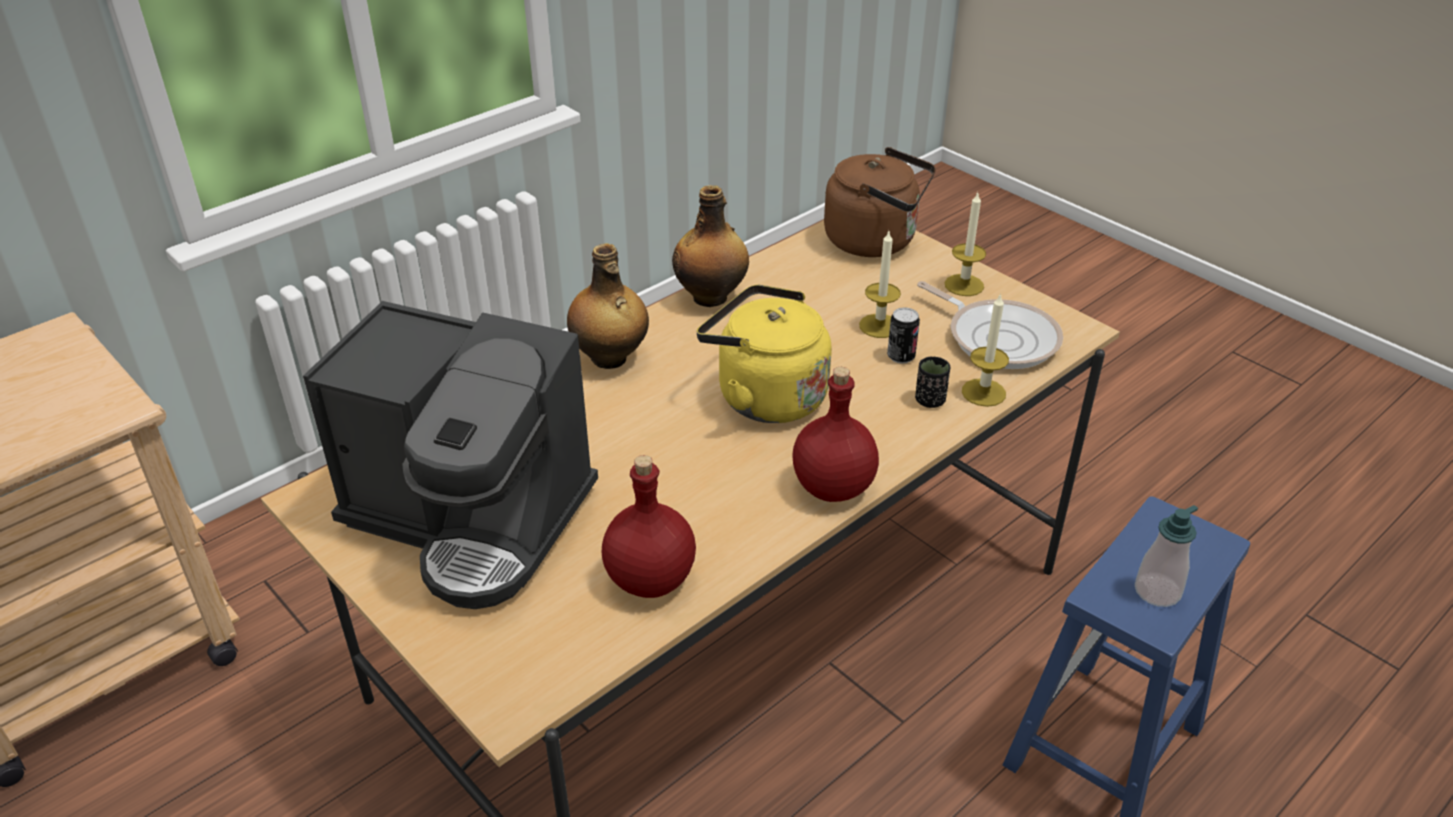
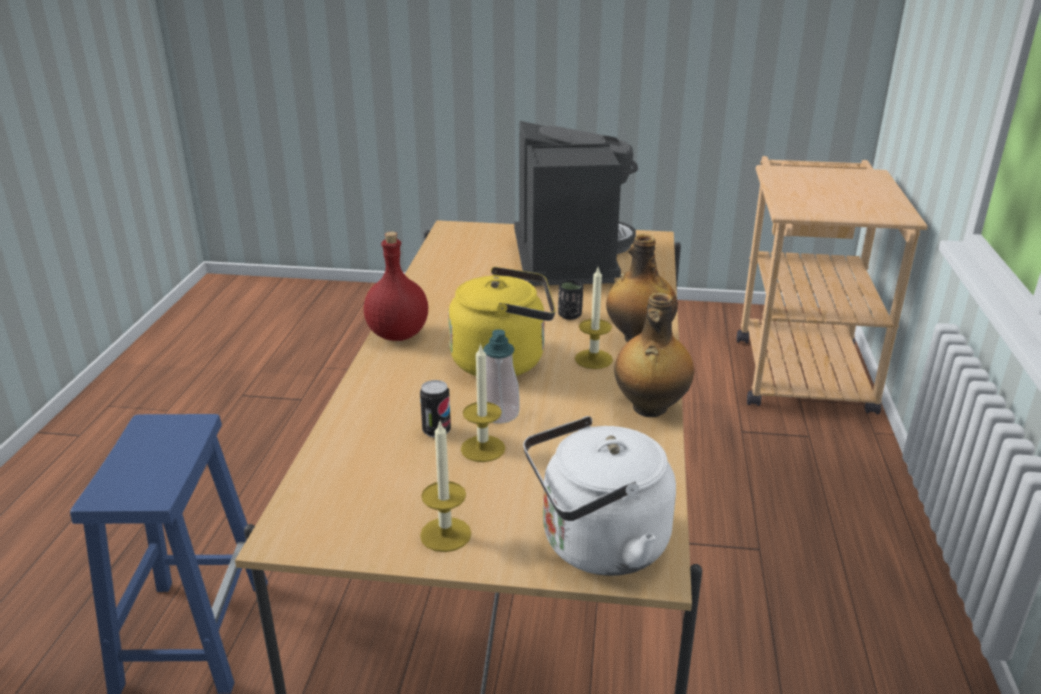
camera: 140 degrees right, 10 degrees down
coffee machine [303,301,598,609] -> coffee machine turned 105 degrees clockwise [514,121,638,286]
red bottle [602,455,696,598] -> none
brown kettle [824,147,936,257] -> white kettle [523,416,676,576]
black cup [915,357,950,408] -> black cup moved to [558,279,583,320]
frying pan [917,281,1063,369] -> none
candle [962,293,1009,407] -> candle moved to [575,267,613,369]
soap dispenser [1135,505,1198,607] -> soap dispenser moved to [483,329,520,424]

